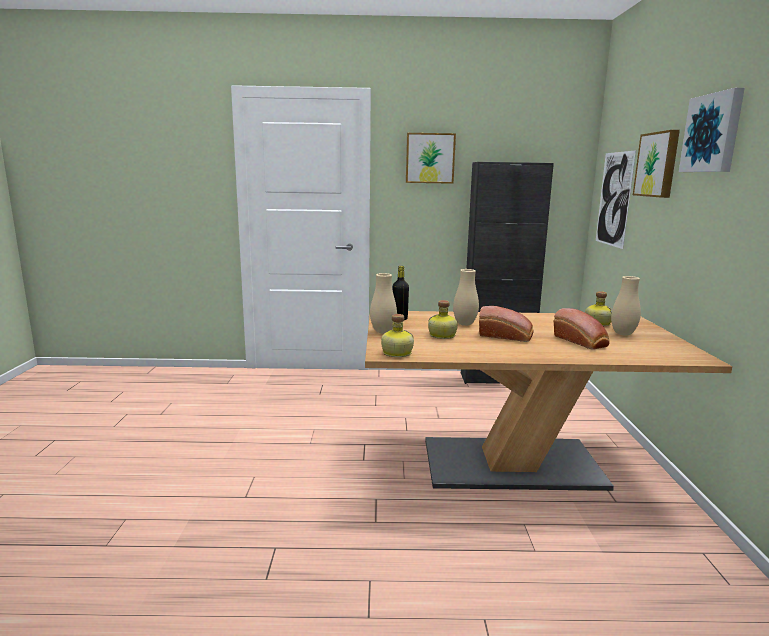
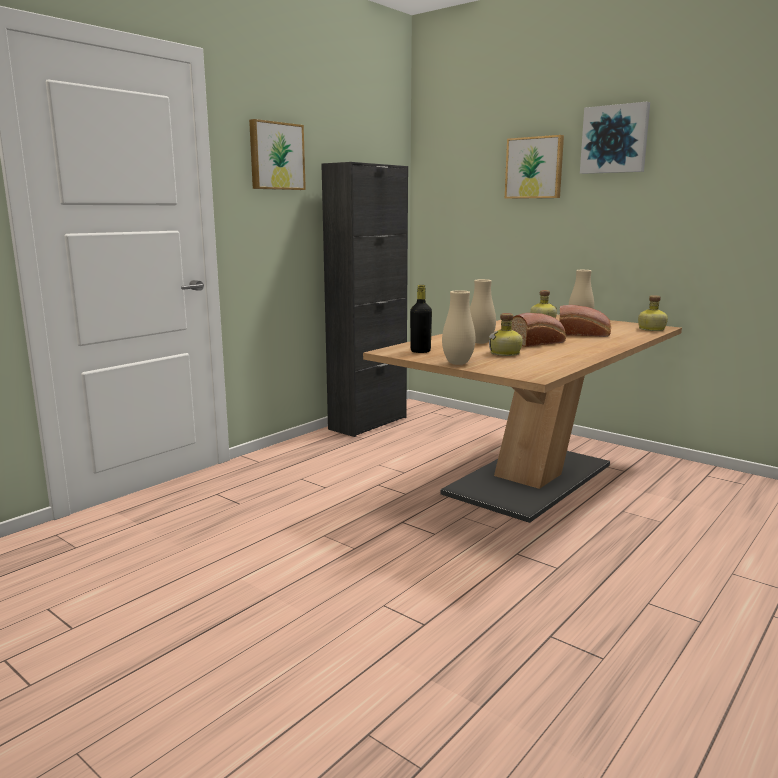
camera: 50 degrees left, 0 degrees up
bottle [381,314,414,357] -> bottle moved to [638,295,668,331]
picture [596,150,636,249] -> none

